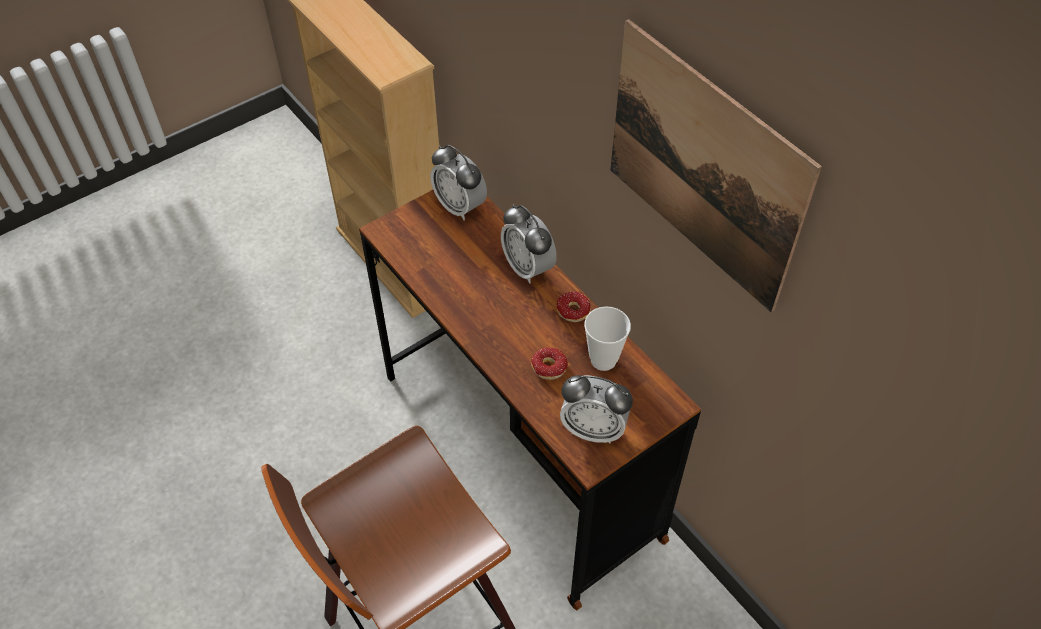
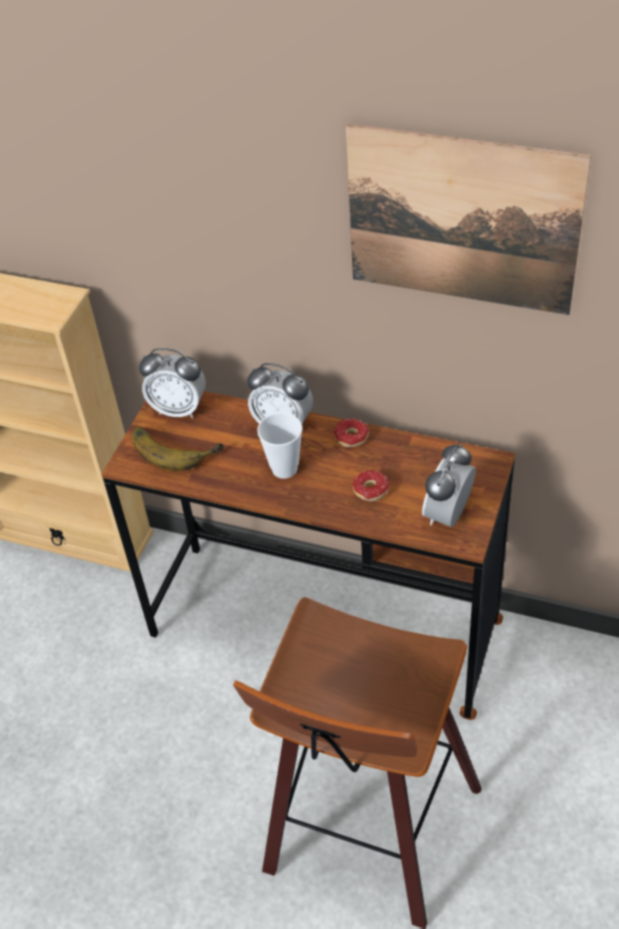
camera: 30 degrees left, 5 degrees down
alarm clock [560,375,633,443] -> alarm clock turned 135 degrees clockwise [422,443,476,527]
cup [584,306,631,371] -> cup moved to [257,413,302,479]
none -> banana [132,427,224,471]

